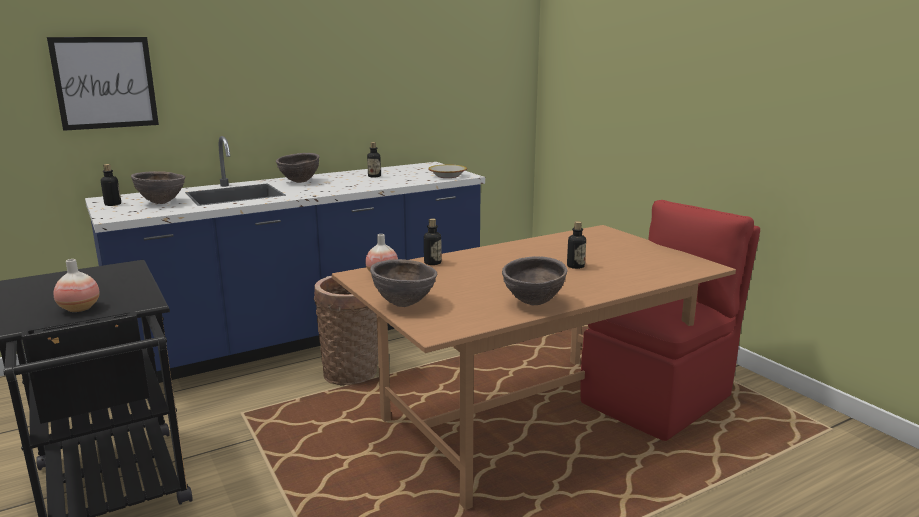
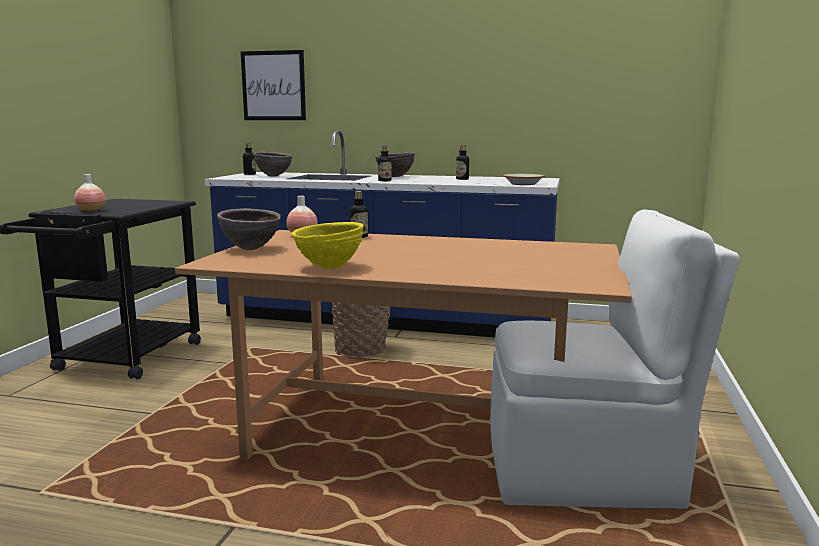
camera: 45 degrees right, 5 degrees down
brown bowl [502,256,567,305] -> yellow bowl [291,222,364,269]
bottle [567,221,586,269] -> bottle moved to [378,146,392,181]
red chair [580,200,760,441] -> white chair [490,210,739,509]

